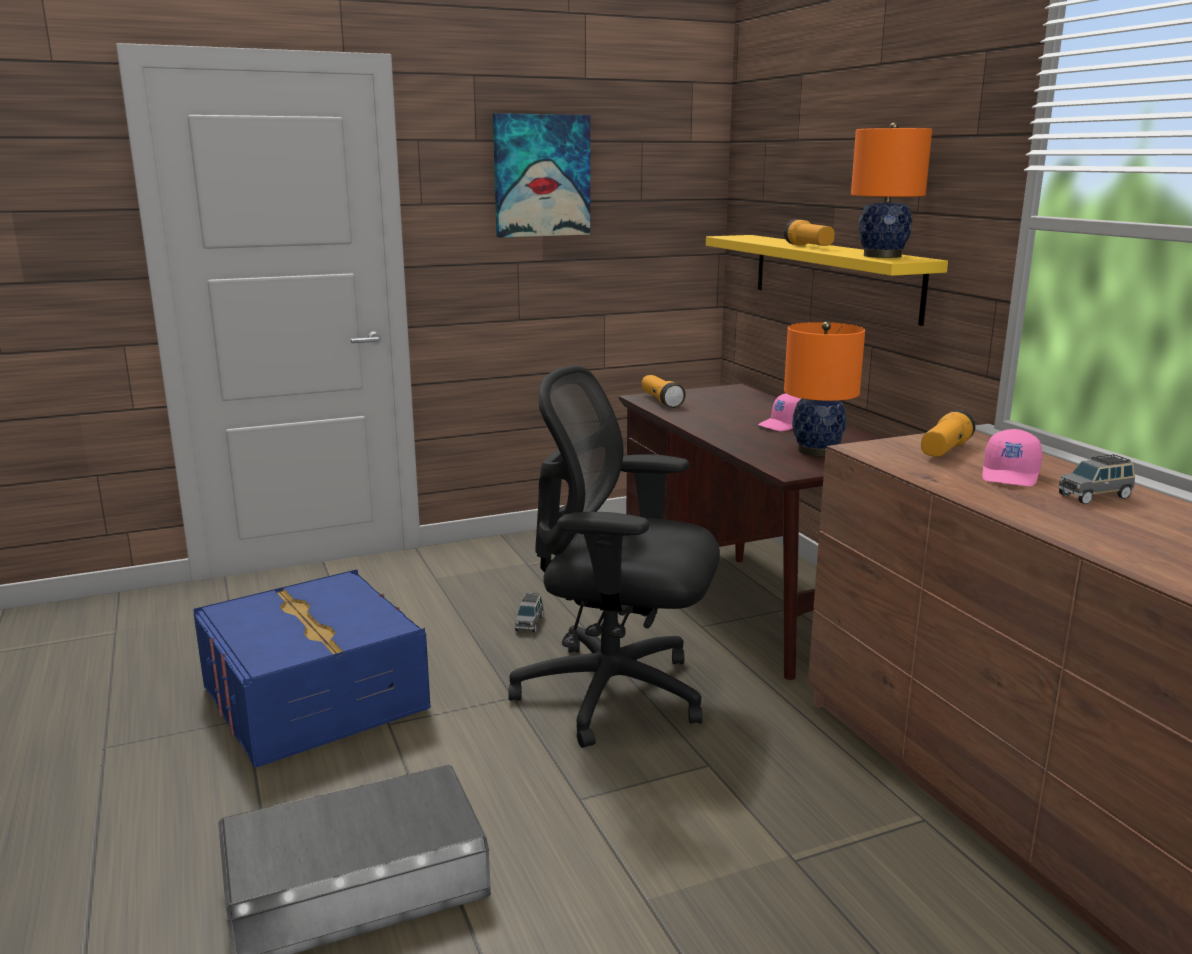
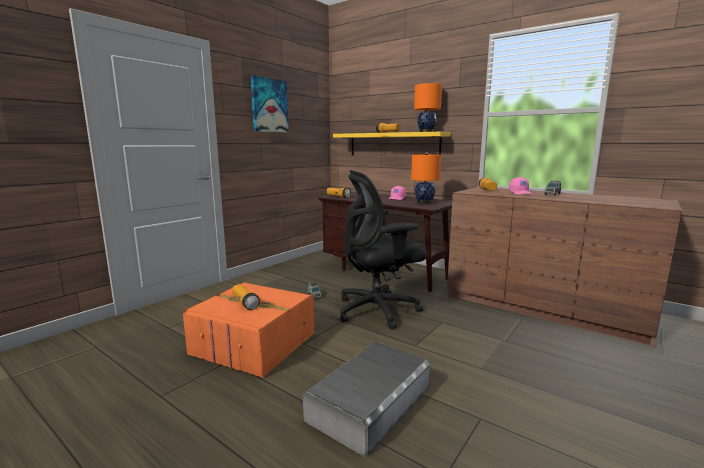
camera: 30 degrees left, 5 degrees down
blue storage box [193,570,431,767] -> orange storage box [183,281,315,378]
none -> flashlight [233,284,260,310]

